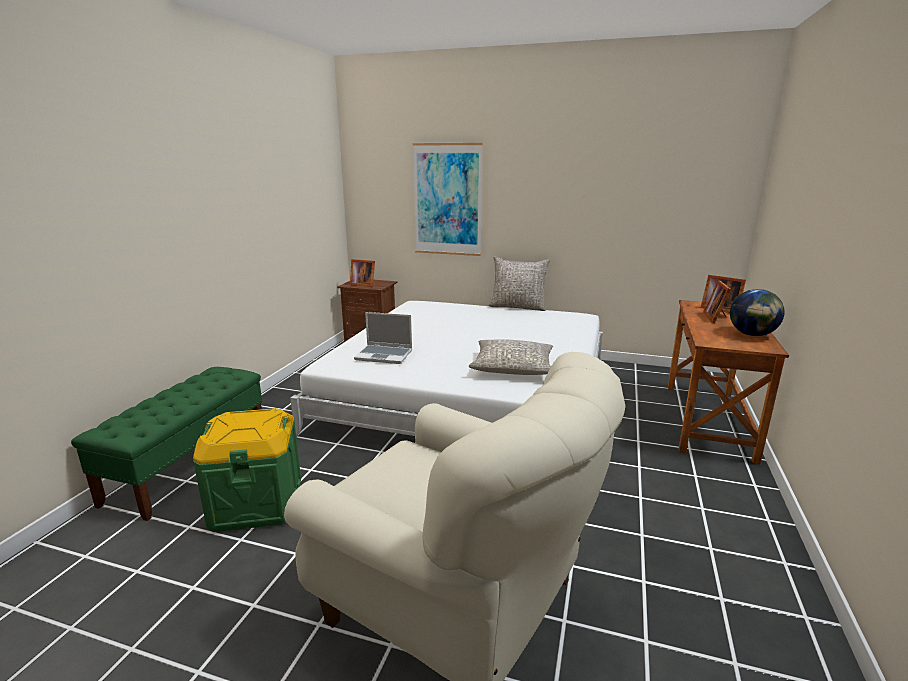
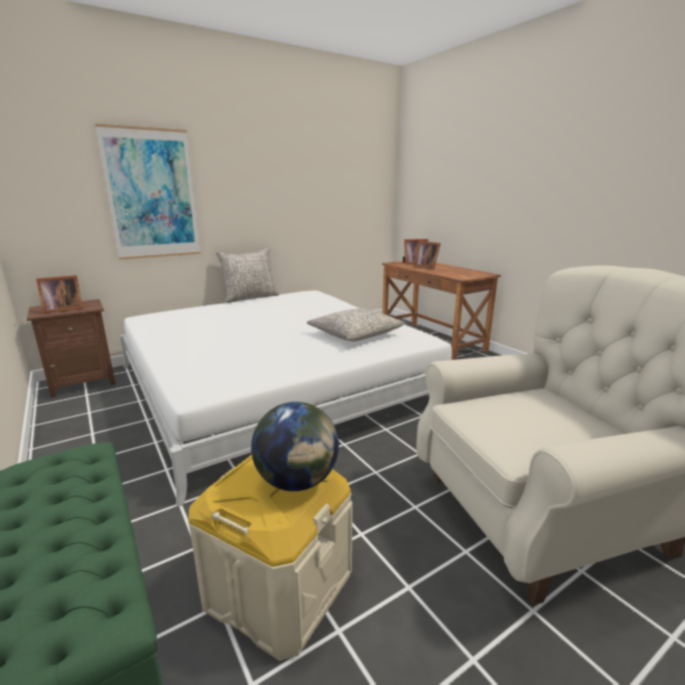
camera: 50 degrees left, 0 degrees up
green storage box [193,408,301,532] -> beige storage box [188,455,353,661]
laptop [354,312,412,364] -> none
globe [730,289,784,336] -> globe moved to [251,402,339,491]

